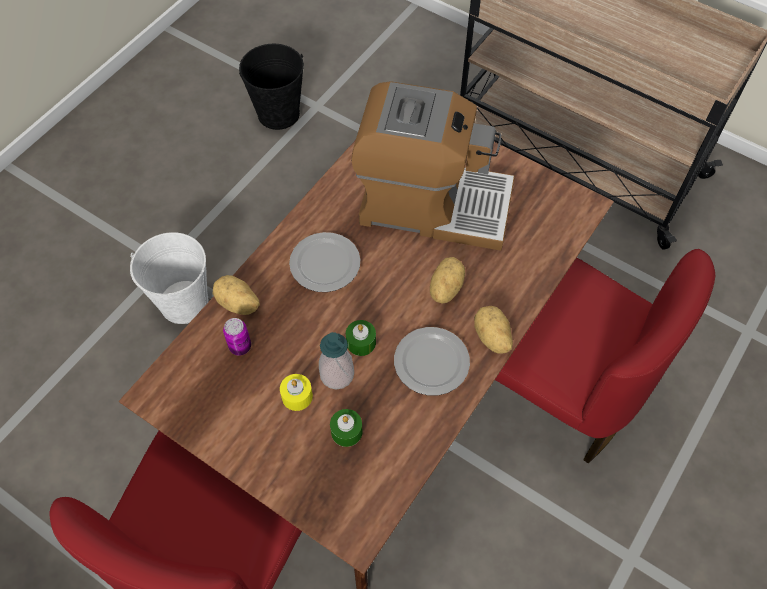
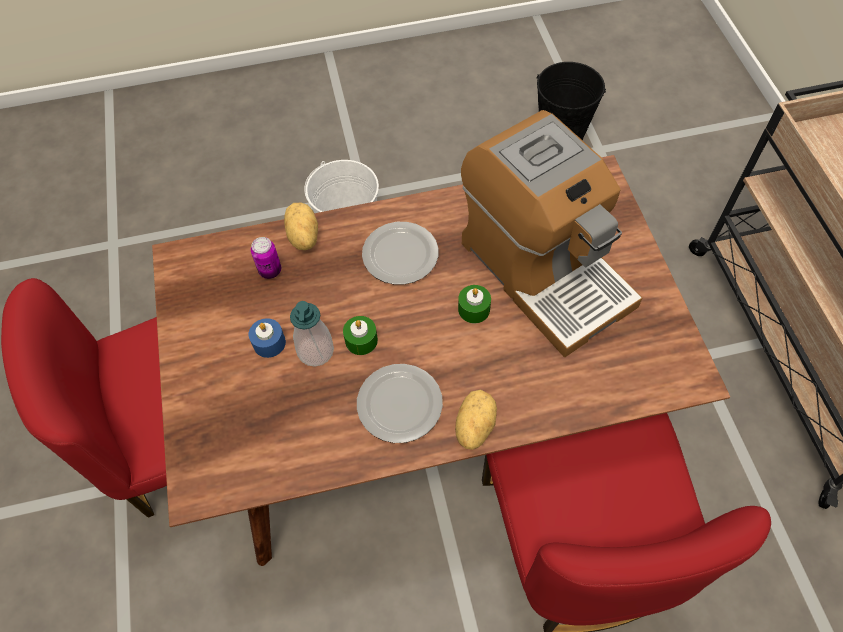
camera: 45 degrees right, 0 degrees up
yellow candle [280,374,313,411] -> blue candle [249,318,286,358]
green candle [330,409,363,447] -> green candle moved to [458,285,491,323]
potato [430,257,465,303] -> none

